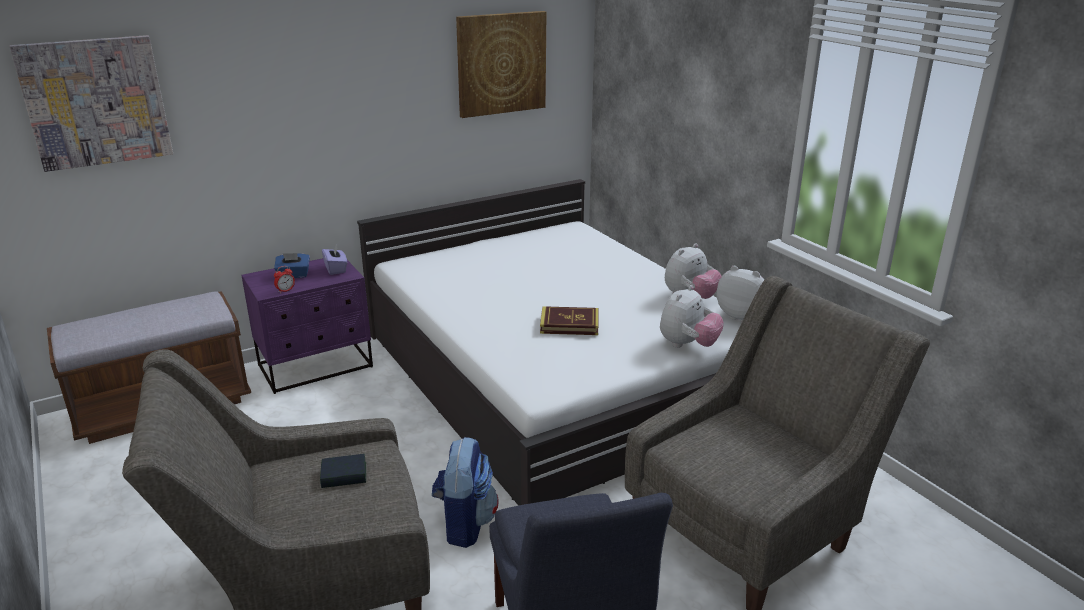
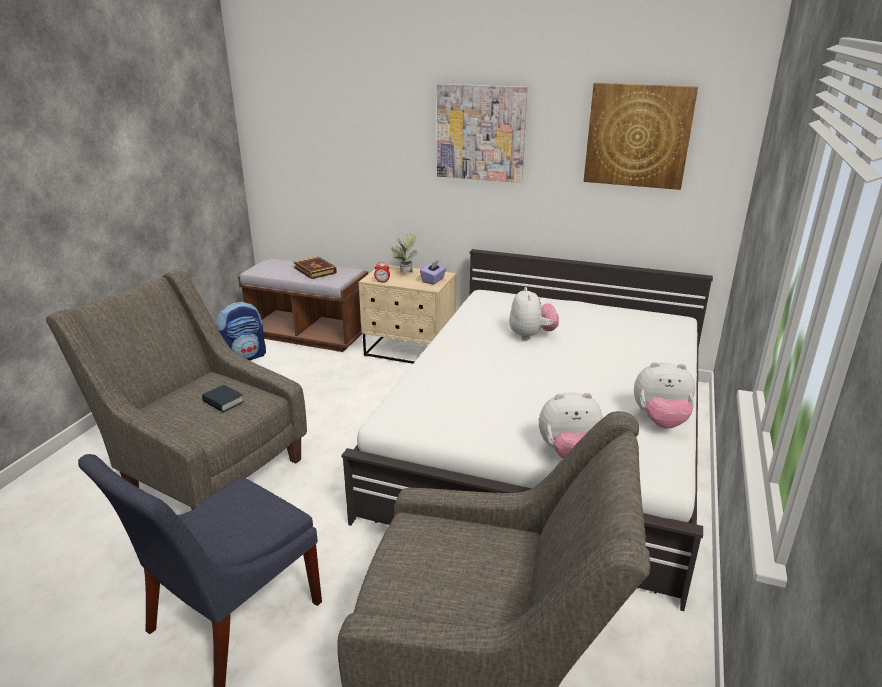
camera: 50 degrees right, 0 degrees up
picture [10,35,173,172] -> picture moved to [437,84,528,183]
purple nightstand [241,258,373,394] -> beige nightstand [359,264,457,364]
blue tissue box [274,253,310,278] -> potted plant [391,234,418,273]
backpack [432,437,498,548] -> backpack moved to [216,302,266,361]
book [540,306,598,335] -> book moved to [294,257,337,279]
plush toy [717,266,764,321] -> plush toy moved to [509,287,559,340]

